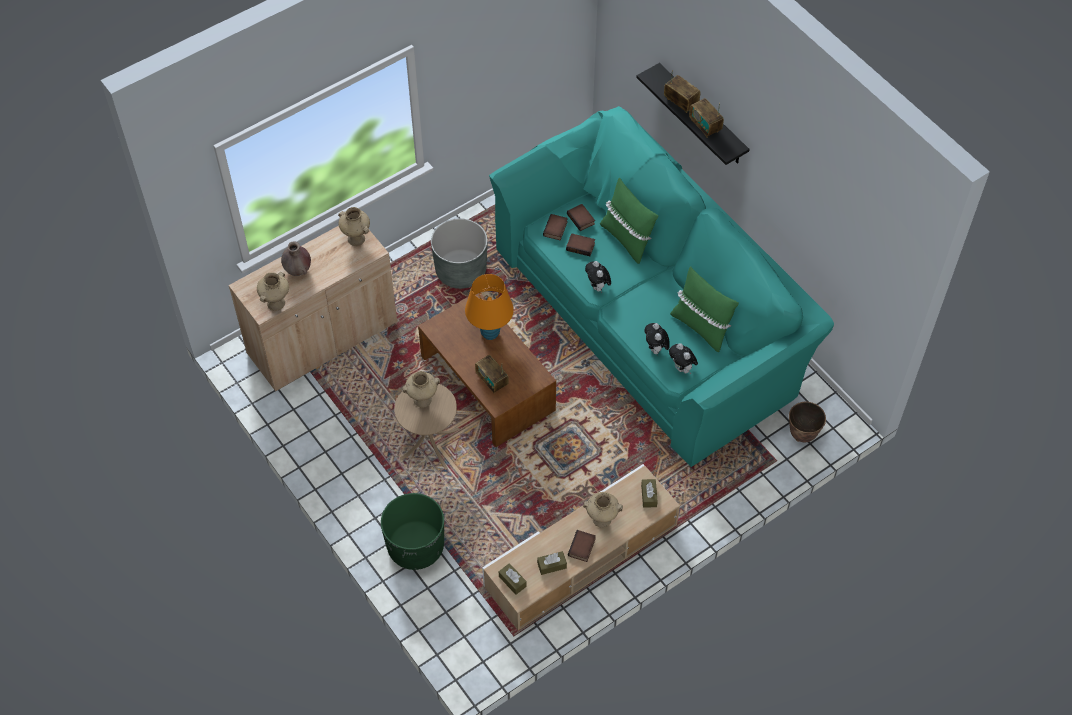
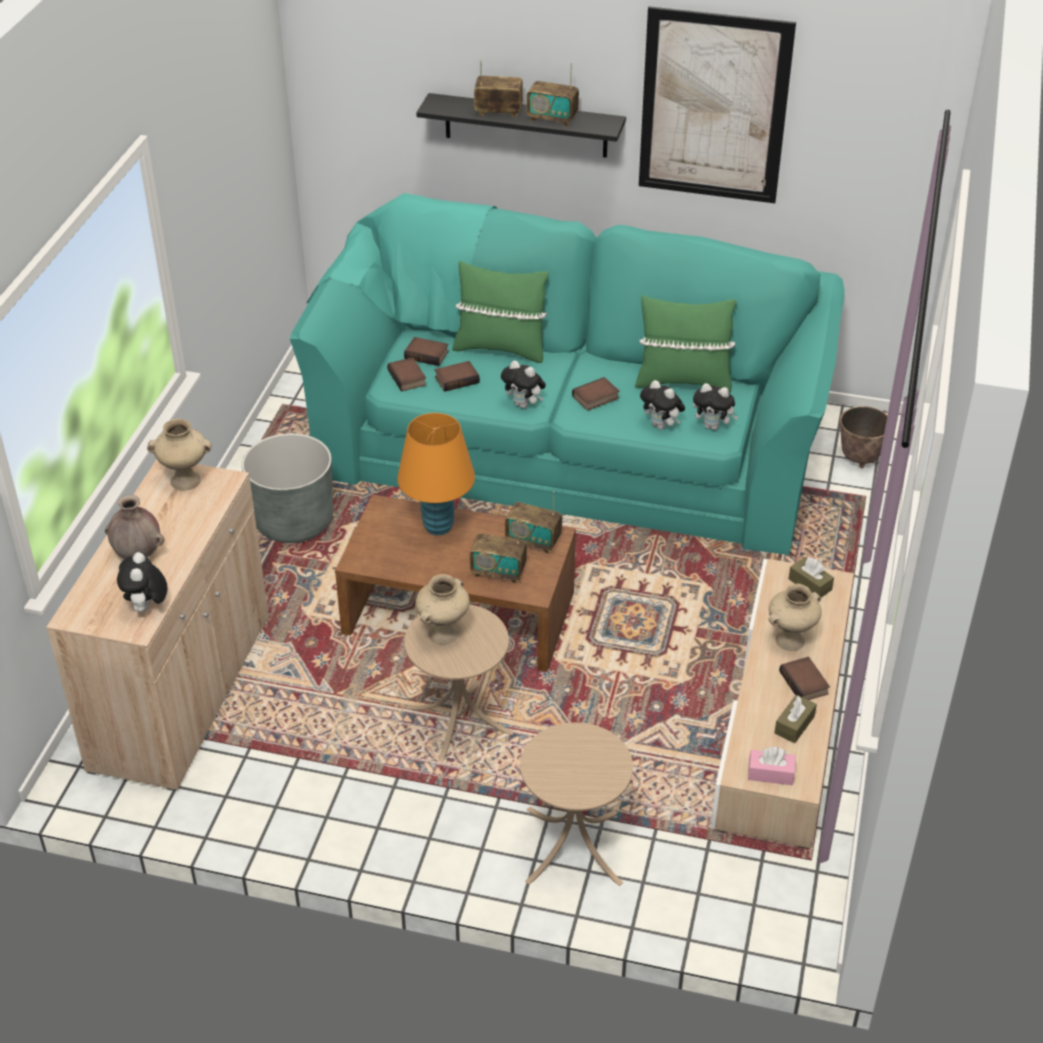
camera: 40 degrees left, 15 degrees down
beige vase [257,272,289,311] -> plush toy [117,552,167,614]
green planter [381,493,444,570] -> beige side table [520,722,633,886]
brown tissue box [499,563,527,595] -> pink tissue box [748,747,796,785]
none -> radio [505,491,562,554]
none -> book [572,377,619,411]
none -> picture [639,6,796,203]

